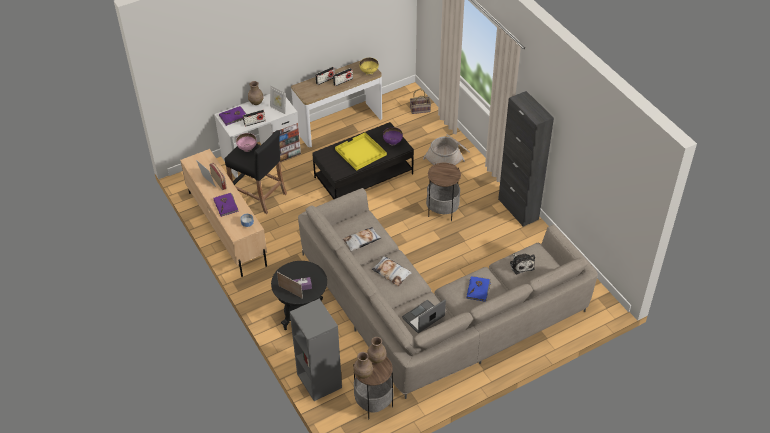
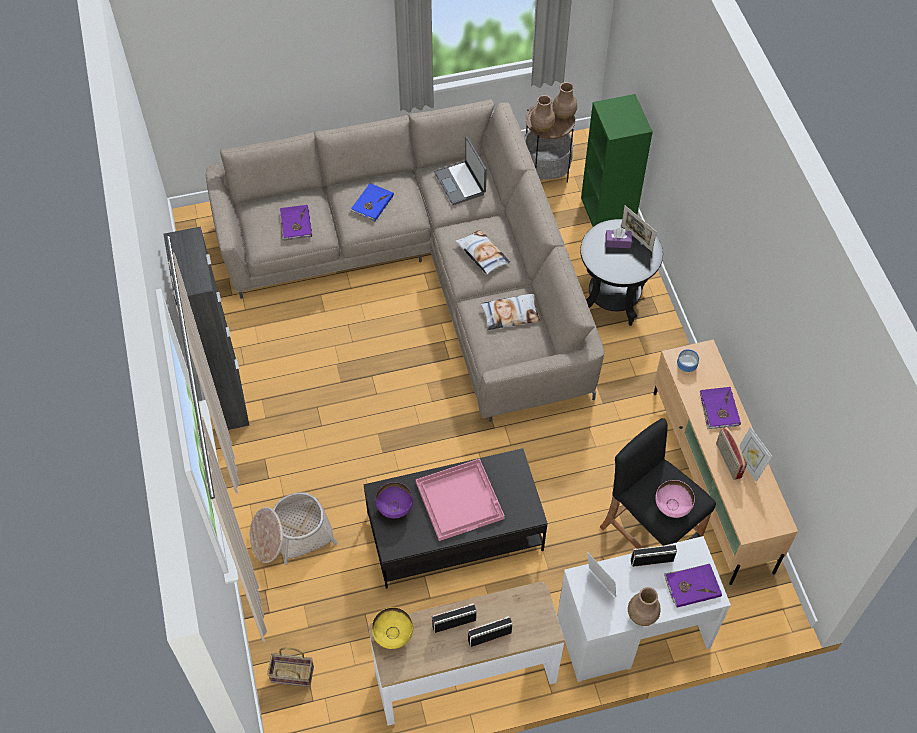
camera: 165 degrees left, 10 degrees up
grey bookcase [290,299,342,401] -> green bookcase [581,94,653,227]
yellow tray [335,132,387,171] -> pink tray [416,458,505,541]
laptop [402,299,446,333] -> laptop turned 90 degrees clockwise [434,137,487,205]
side table [426,163,461,221] -> none
plush toy [510,253,535,274] -> purple book [280,205,312,240]

